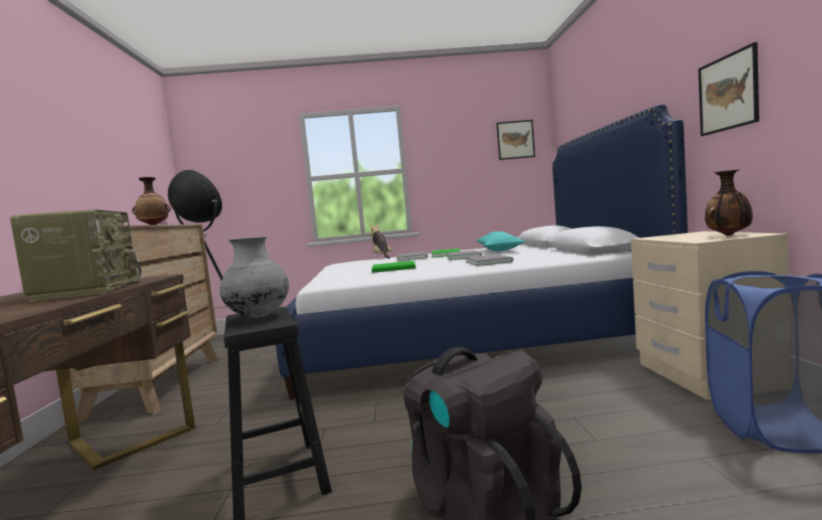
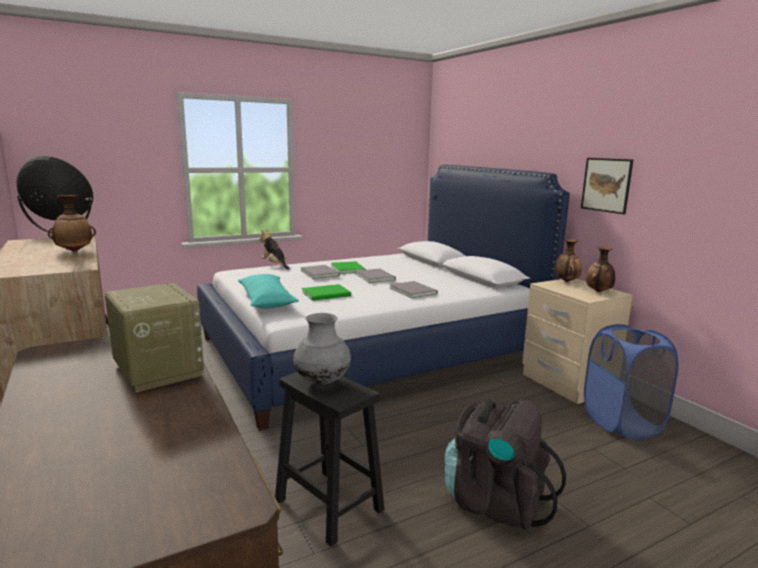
camera: 25 degrees left, 10 degrees up
turquoise pillow [477,231,525,251] -> turquoise pillow moved to [238,274,299,309]
picture [496,120,535,160] -> none
none -> vase [554,239,582,282]

